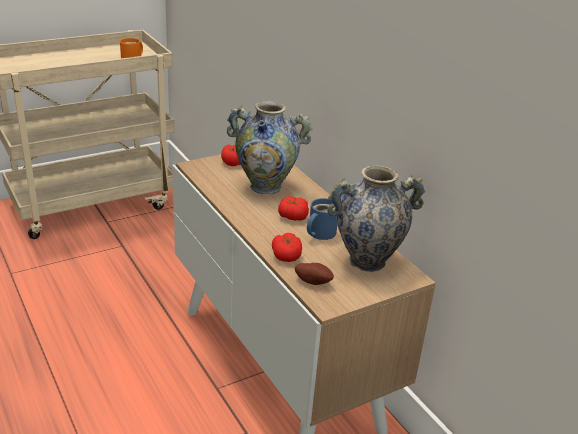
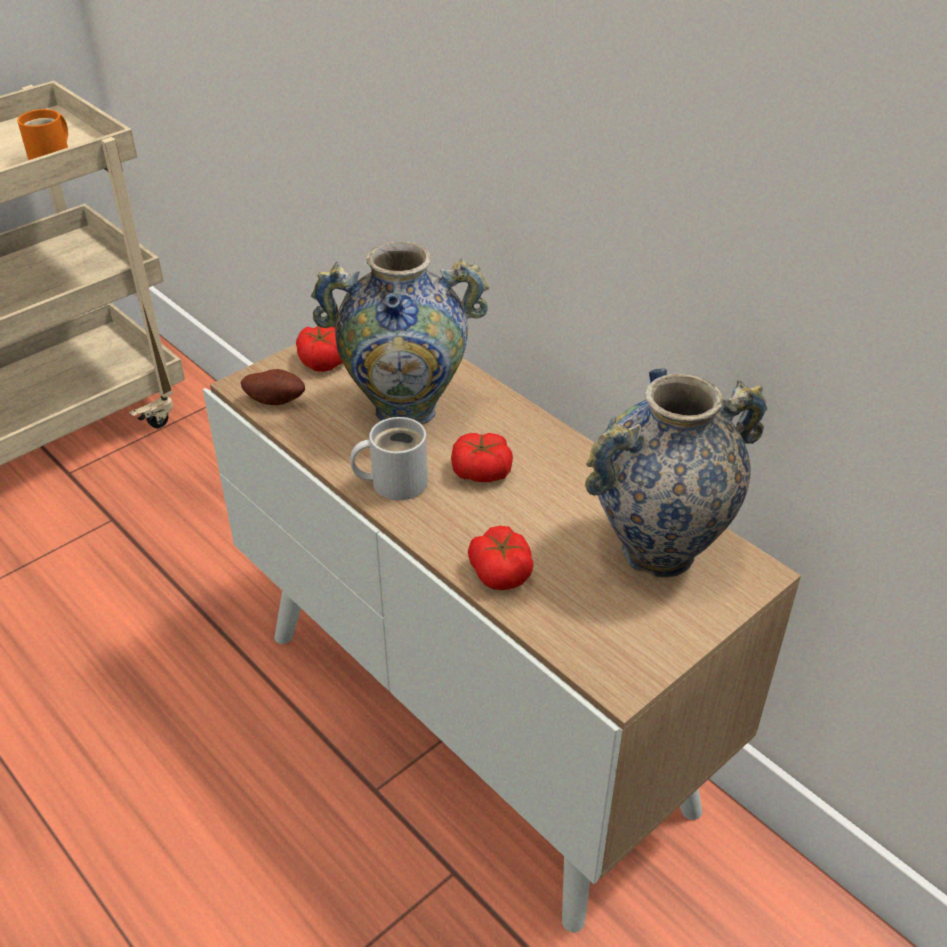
camera: 10 degrees left, 10 degrees up
potato [295,263,334,285] -> potato moved to [241,369,305,405]
blue mug [307,198,337,240] -> none
none -> white mug [350,417,428,500]

